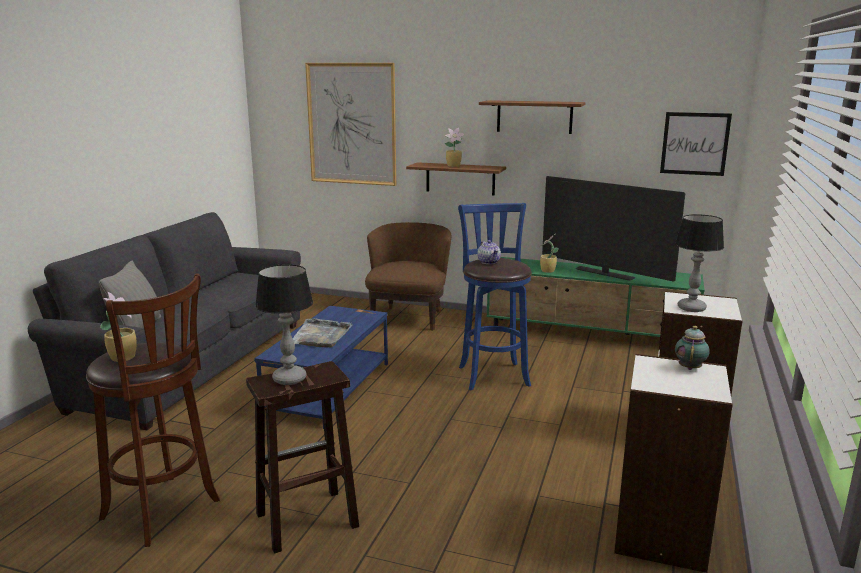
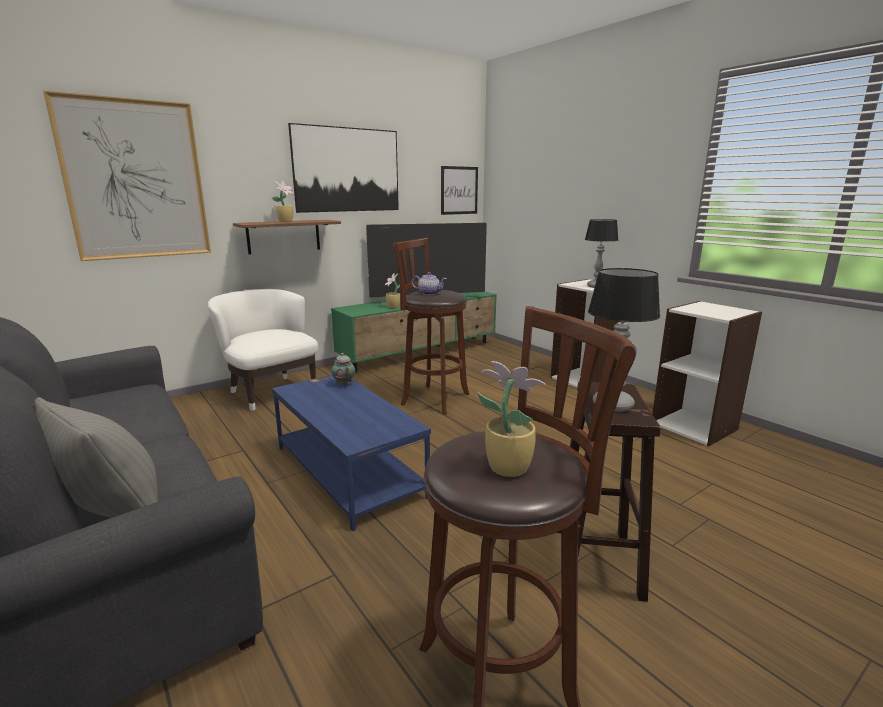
camera: 55 degrees left, 0 degrees up
grey tray [293,318,353,347] -> none
brown armchair [365,222,451,331] -> white armchair [208,289,318,411]
blue stool [458,203,532,390] -> brown stool [393,238,469,415]
brown shelf [479,100,586,134] -> picture [288,123,399,213]
teapot [675,326,710,370] -> teapot moved to [331,353,355,386]

